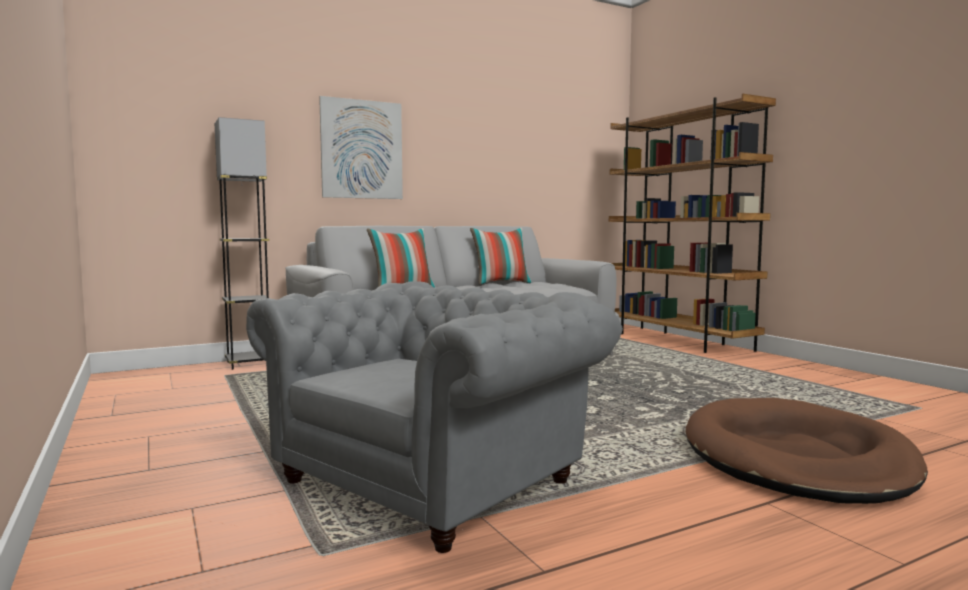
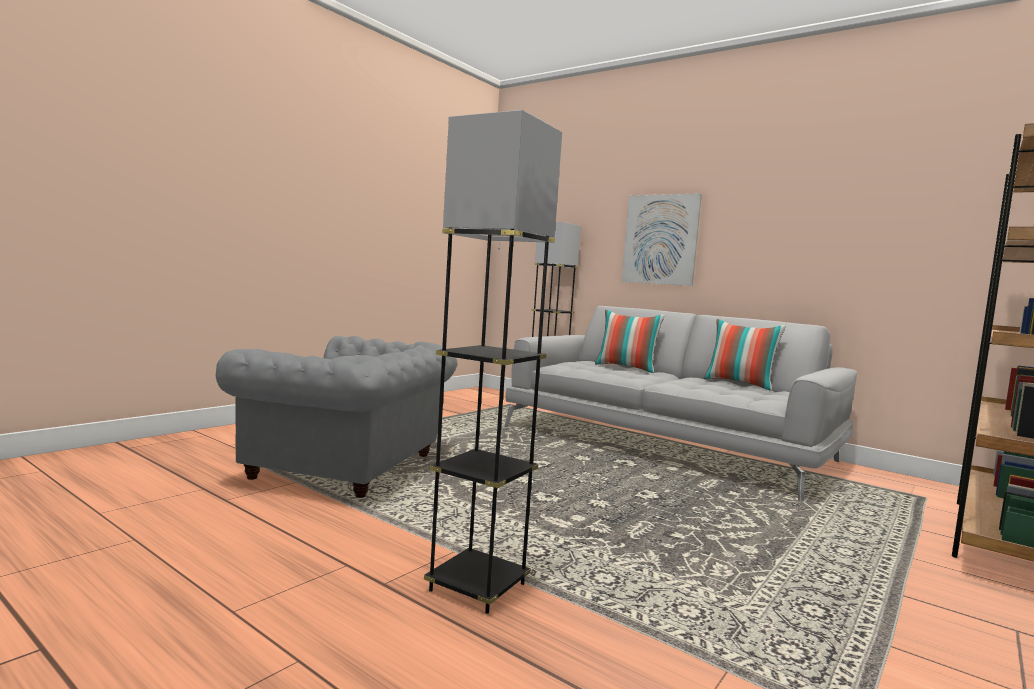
camera: 65 degrees right, 0 degrees up
brown dog bed [686,398,928,504] -> grey floor lamp [424,110,562,614]

